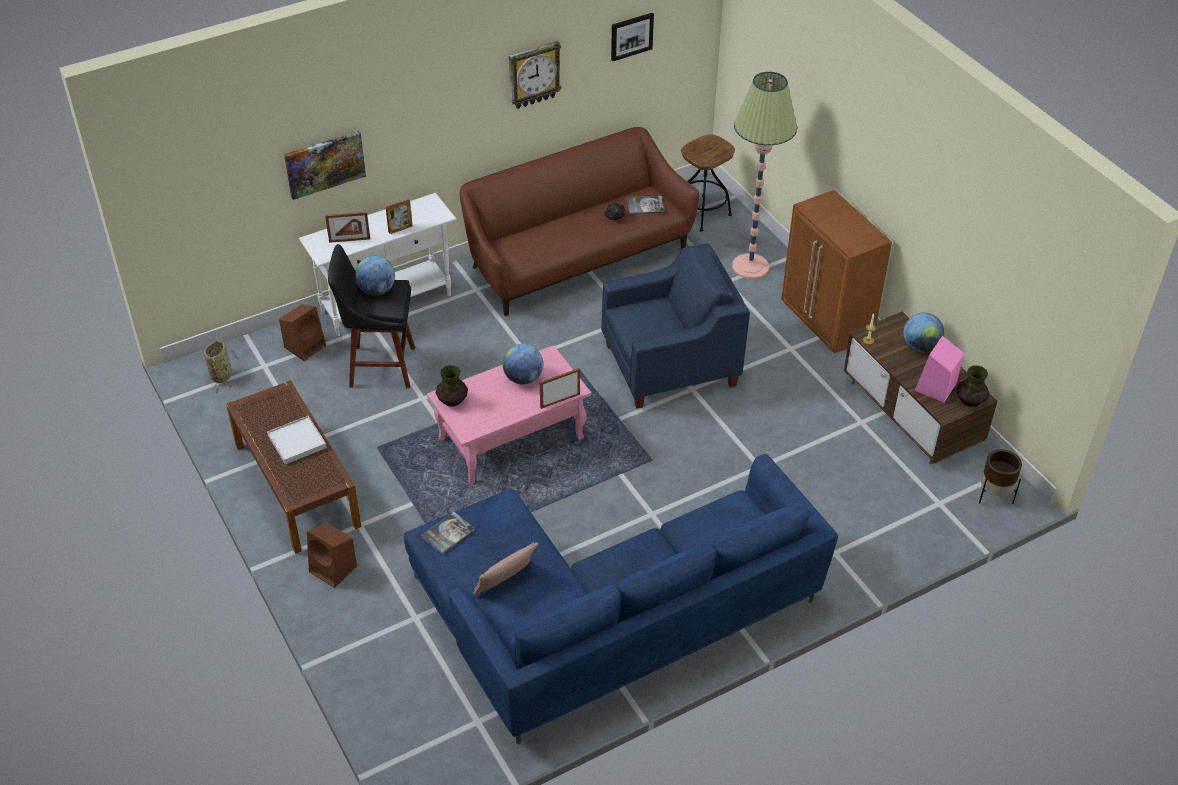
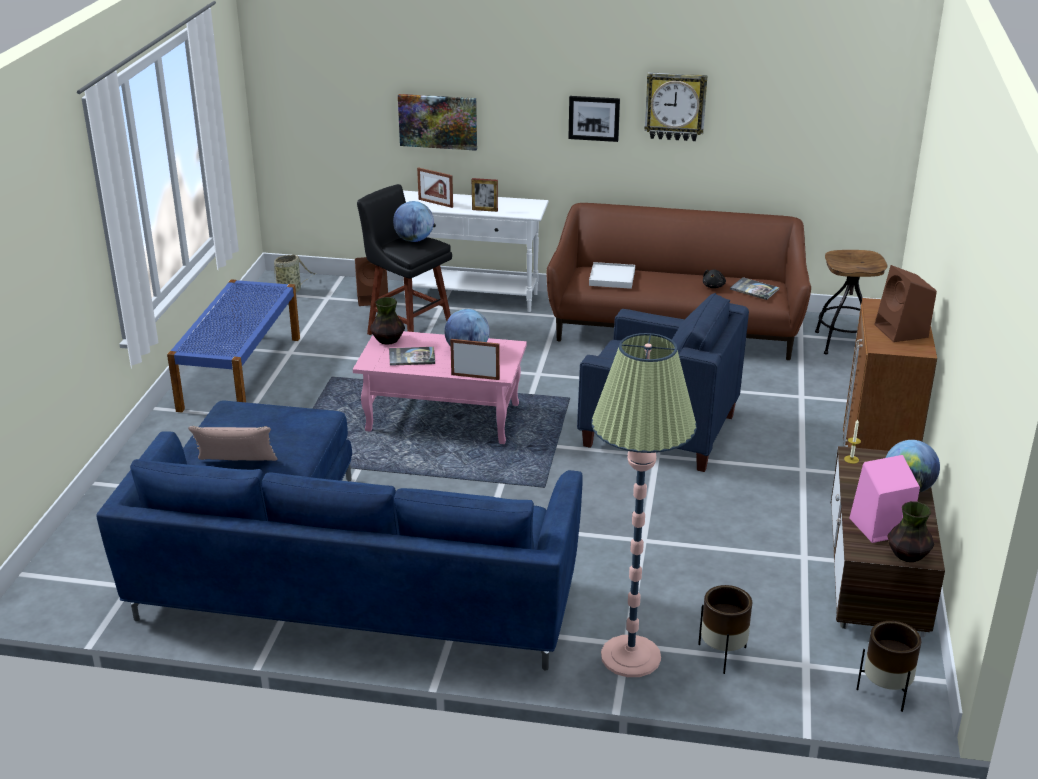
camera: 40 degrees right, 15 degrees down
brown bench [226,380,361,554] -> blue bench [167,279,300,412]
white tray [267,416,327,464] -> white tray moved to [589,262,635,289]
brown speaker [307,523,357,588] -> brown speaker moved to [874,265,937,342]
book [421,512,476,555] -> book moved to [389,347,435,366]
picture [611,13,654,61] -> picture moved to [568,96,620,142]
floor lamp [732,72,797,279] -> floor lamp moved to [591,333,696,677]
none -> brown planter [698,585,752,674]

